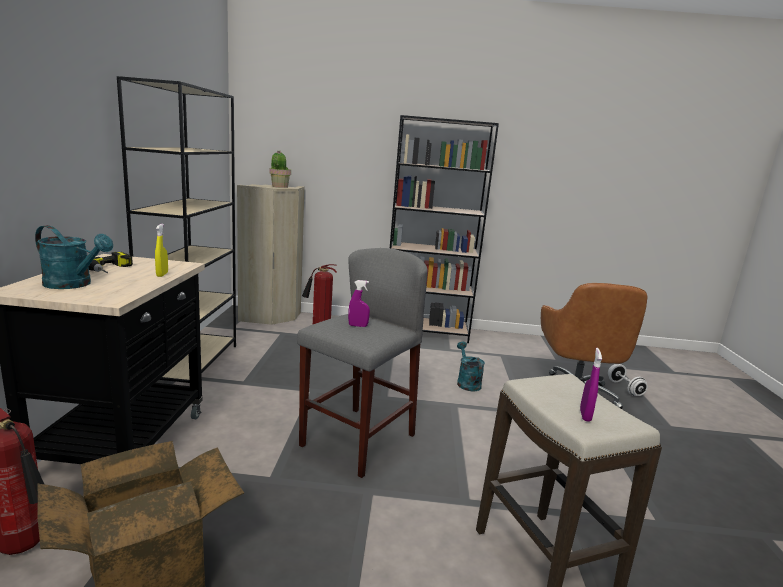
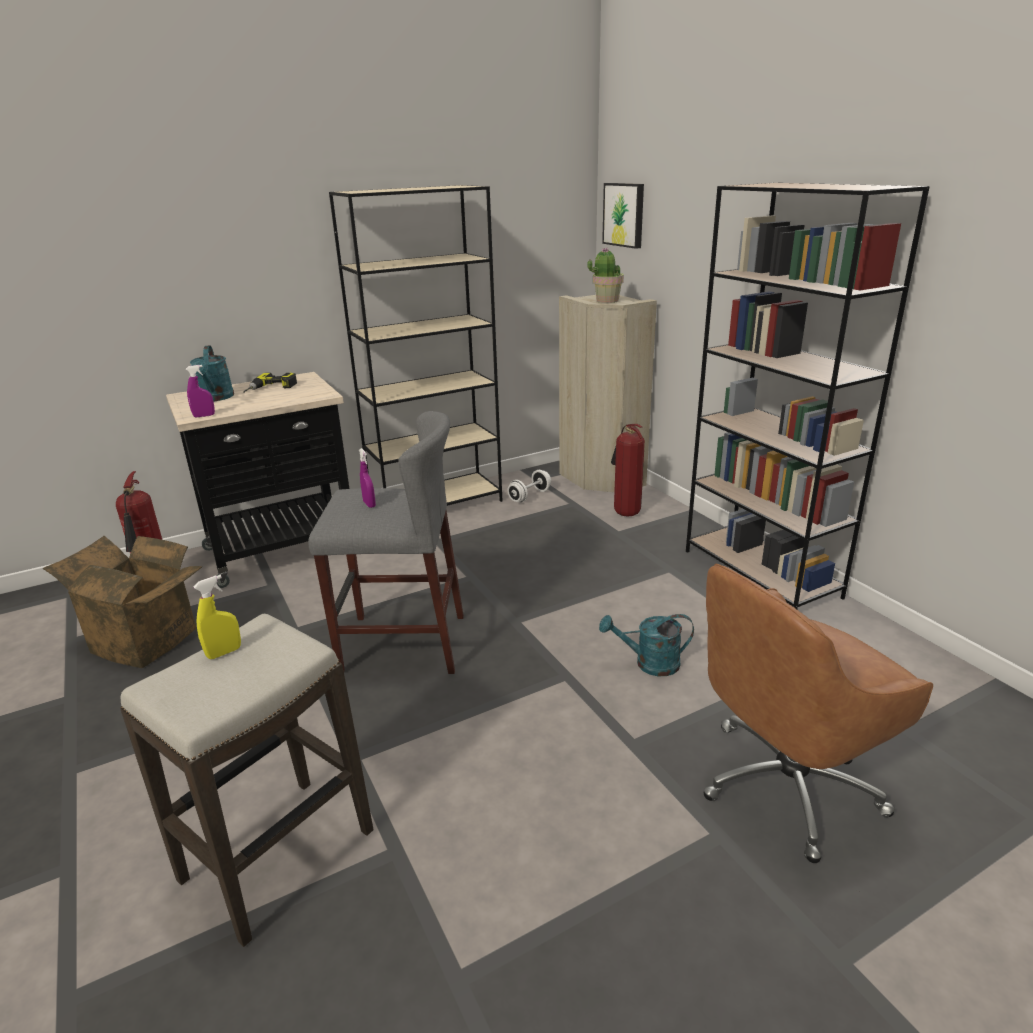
camera: 60 degrees right, 10 degrees up
yellow spray bottle [155,224,168,277] -> yellow spray bottle moved to [193,575,241,659]
turquoise watering can [457,342,485,391] -> turquoise watering can turned 135 degrees counterclockwise [599,614,694,676]
purple spray bottle [580,348,602,422] -> purple spray bottle moved to [186,365,215,418]
white dumbbell [608,364,648,396] -> white dumbbell moved to [508,470,551,503]
none -> picture [602,183,644,249]

